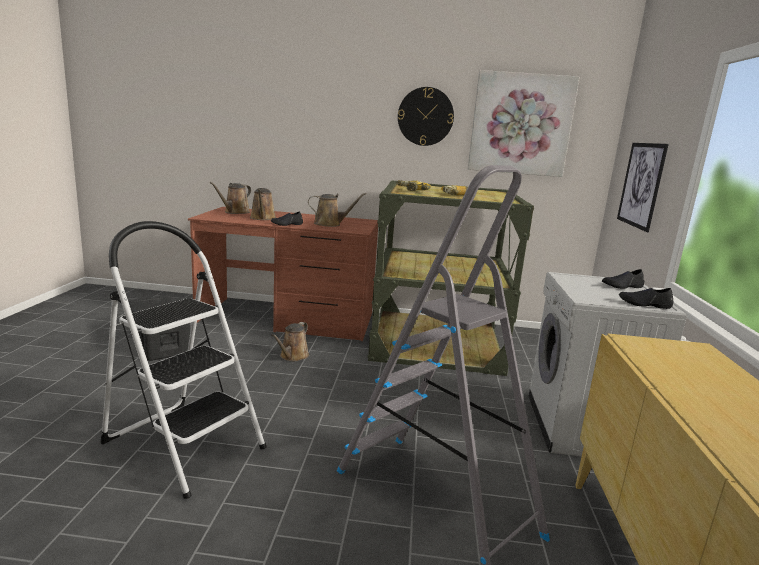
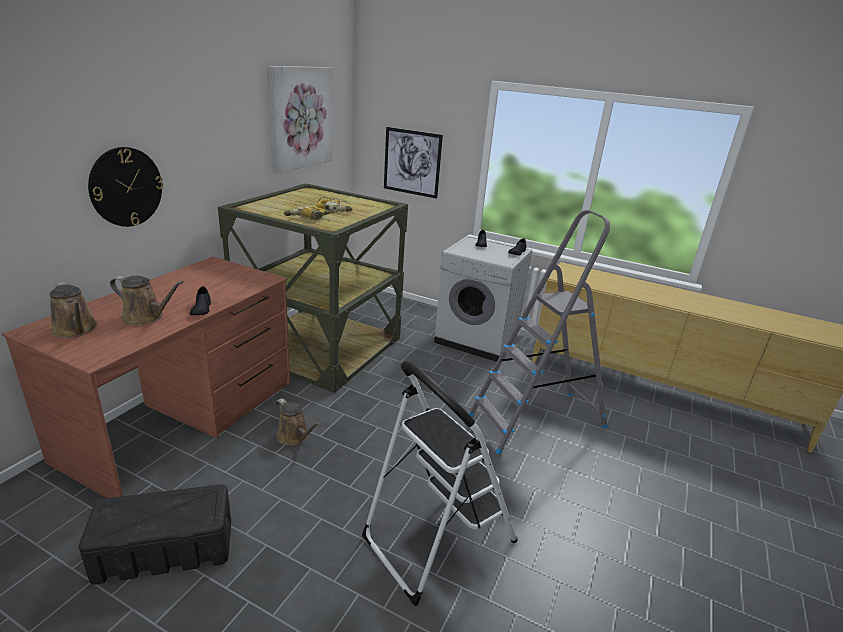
camera: 70 degrees left, 10 degrees up
brown watering can [308,193,366,227] -> none
wall clock [398,87,454,146] -> wall clock moved to [88,147,163,227]

